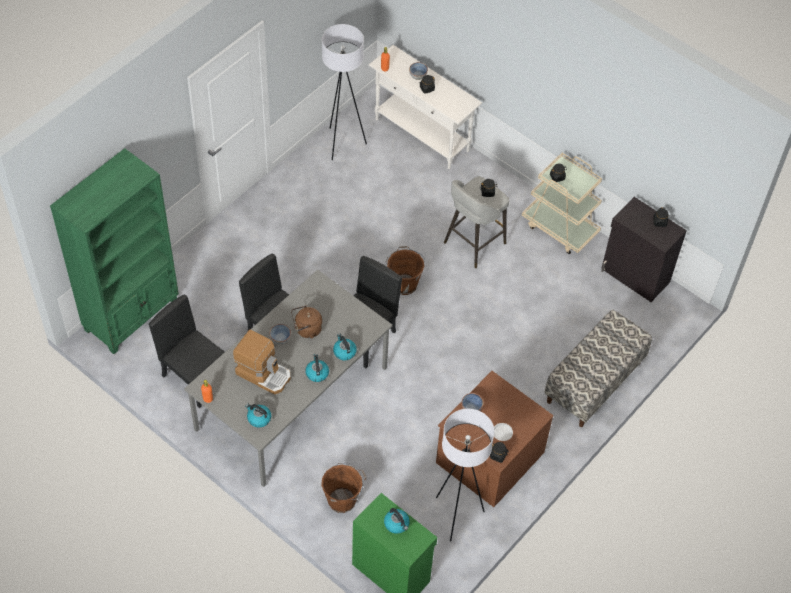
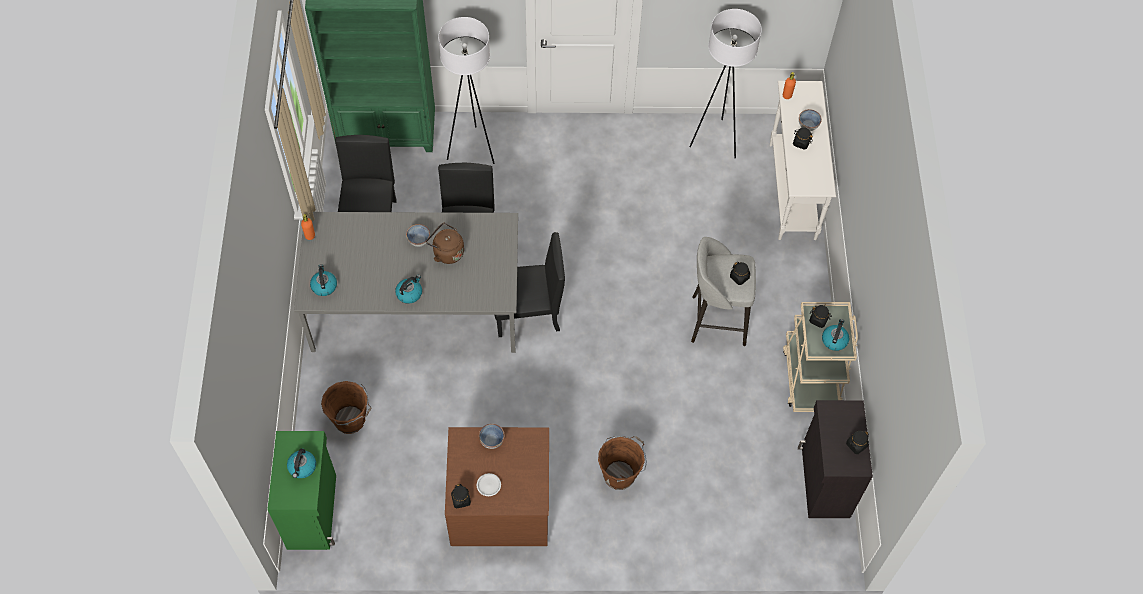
camera: 50 degrees right, 5 degrees up
coffee machine [233,329,291,395] -> none
kettle [333,333,357,360] -> kettle moved to [822,319,849,351]
brown bucket [386,246,425,295] -> brown bucket moved to [598,436,647,490]
white floor lamp [436,409,495,541] -> white floor lamp moved to [438,17,495,164]
bench [544,310,652,427] -> none

